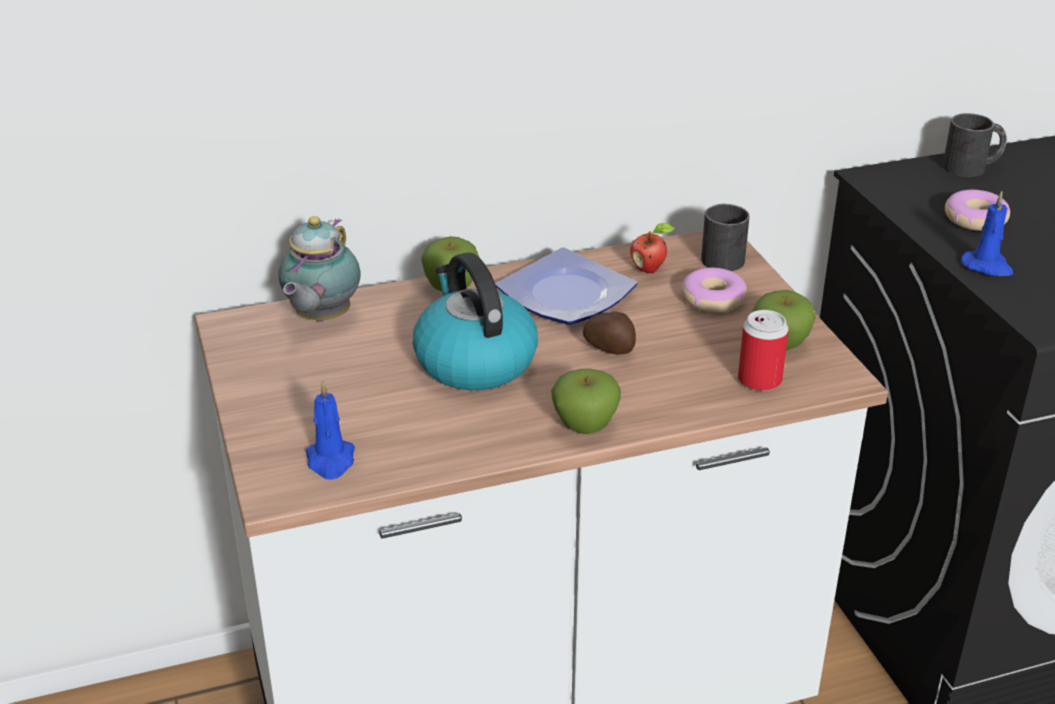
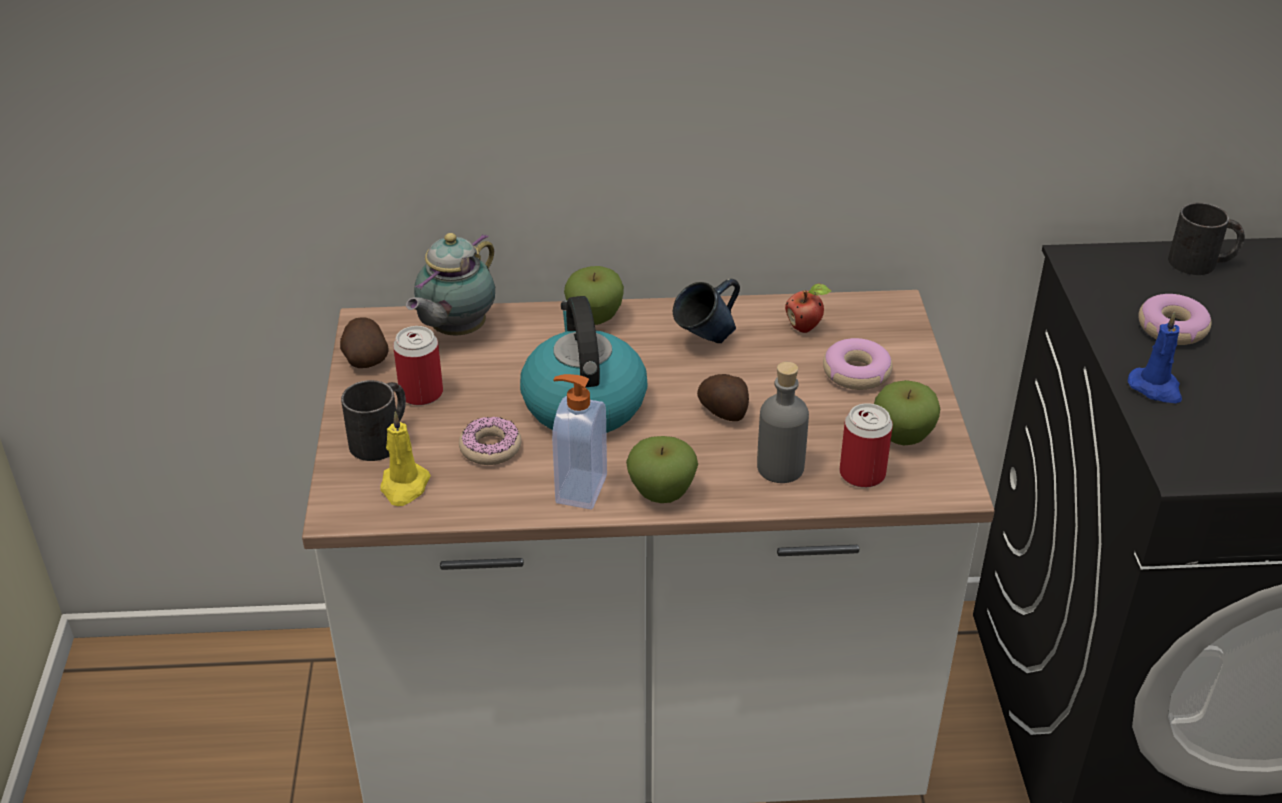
camera: 15 degrees right, 5 degrees up
blue candle [306,380,355,480] -> yellow candle [380,412,431,506]
plate [495,248,637,325] -> blue mug [673,279,740,343]
black mug [701,204,750,271] -> black mug moved to [341,380,406,461]
none -> potato [340,317,389,368]
none -> can [393,326,443,406]
none -> donut [459,416,522,465]
none -> soap dispenser [552,374,607,510]
none -> grey bottle [757,362,809,483]

